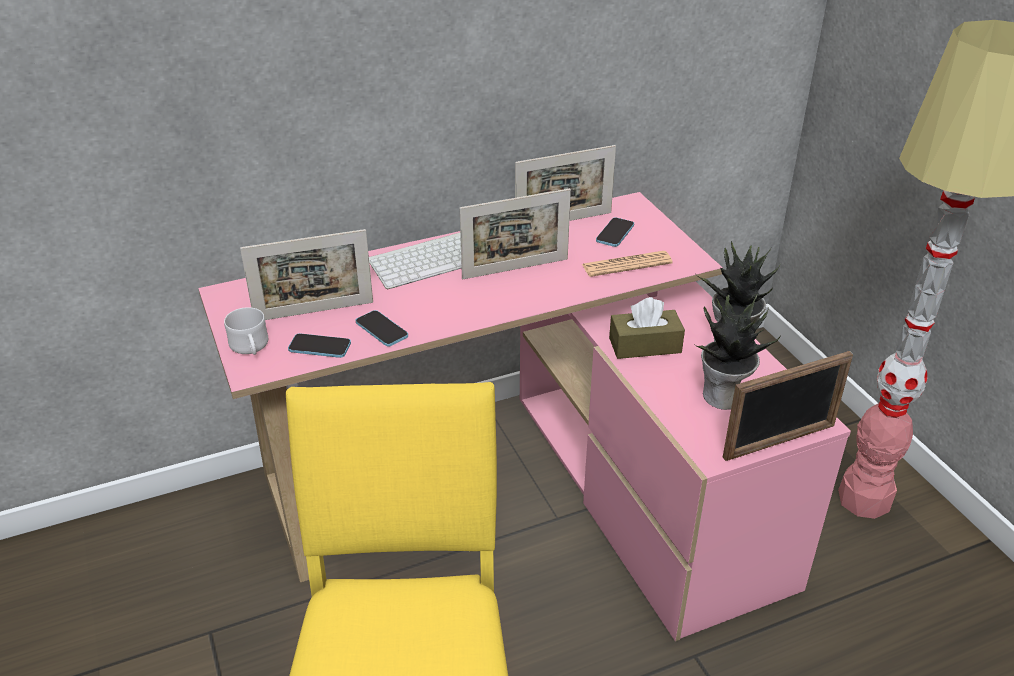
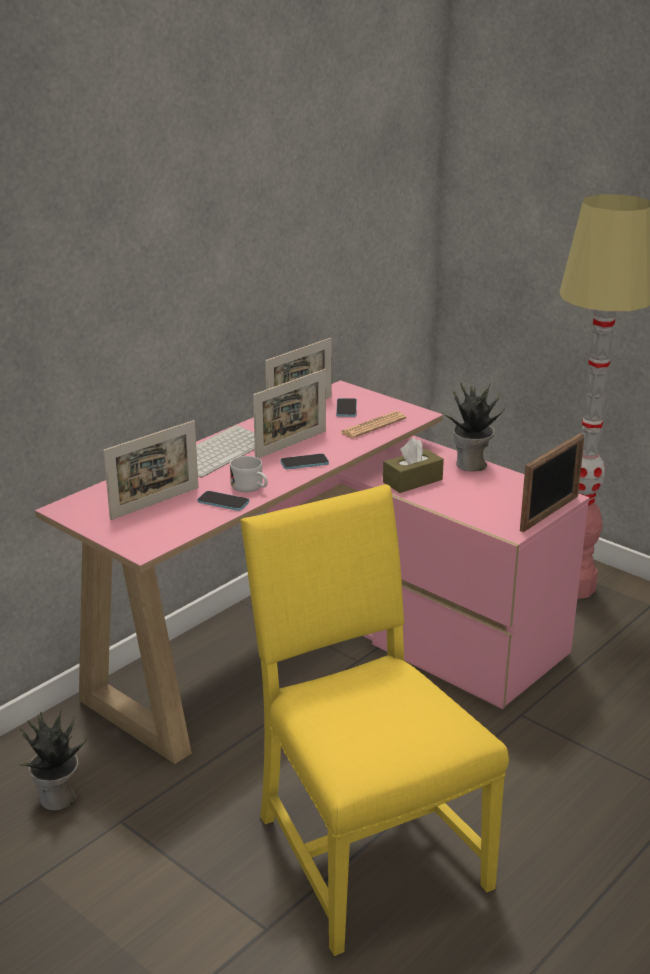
camera: 25 degrees left, 10 degrees down
white mug [224,307,268,355] -> white mug moved to [230,456,268,492]
phone [288,333,351,358] -> phone moved to [280,454,329,469]
potted plant [694,294,781,410] -> potted plant moved to [17,708,87,811]

